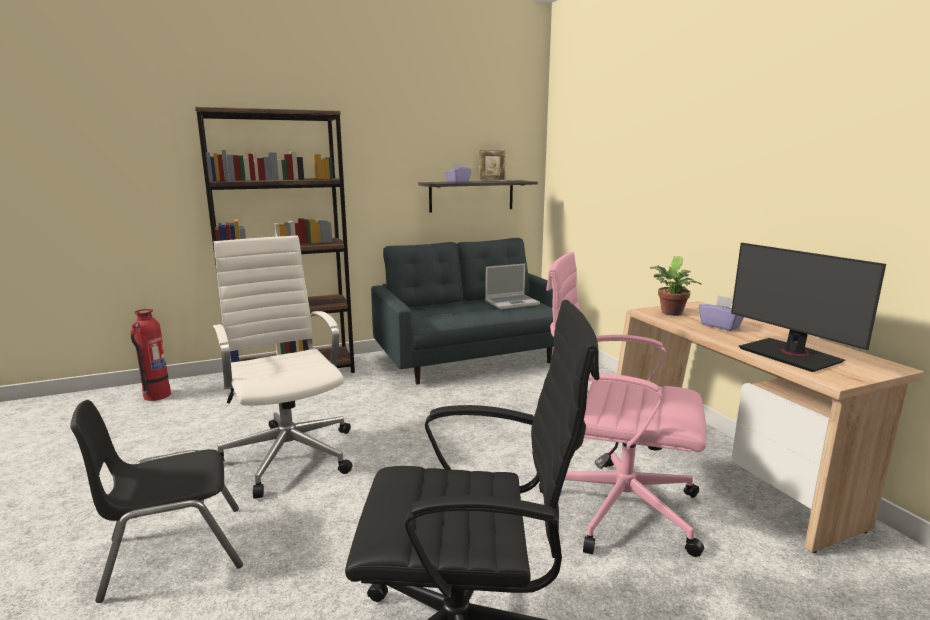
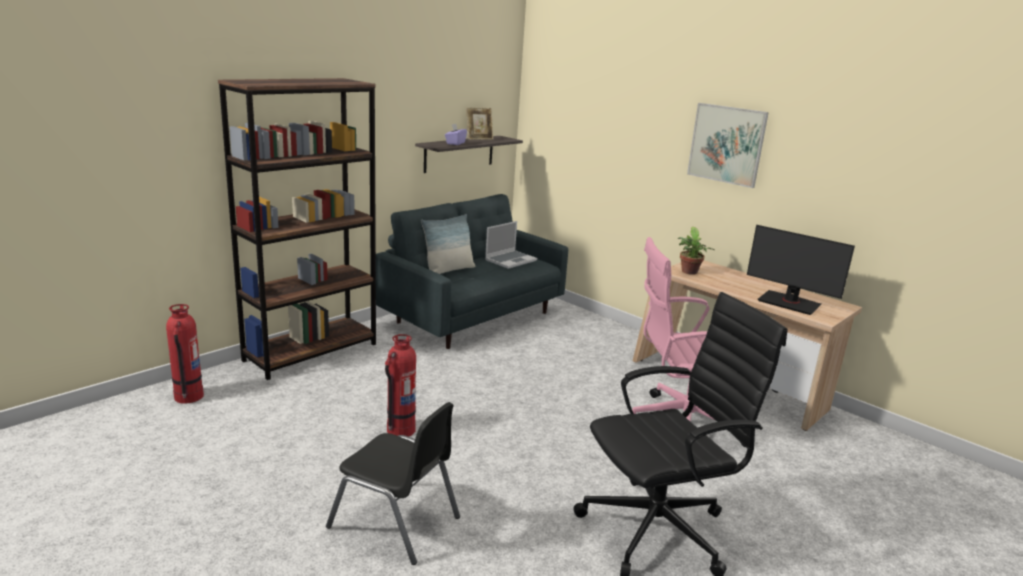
camera: 25 degrees left, 5 degrees up
black chair [70,400,243,603] -> black chair turned 105 degrees counterclockwise [326,402,460,565]
white office chair [213,235,353,499] -> fire extinguisher [385,334,416,437]
purple tissue box [699,295,744,331] -> none
none -> pillow [421,214,476,274]
none -> picture [687,103,769,188]

